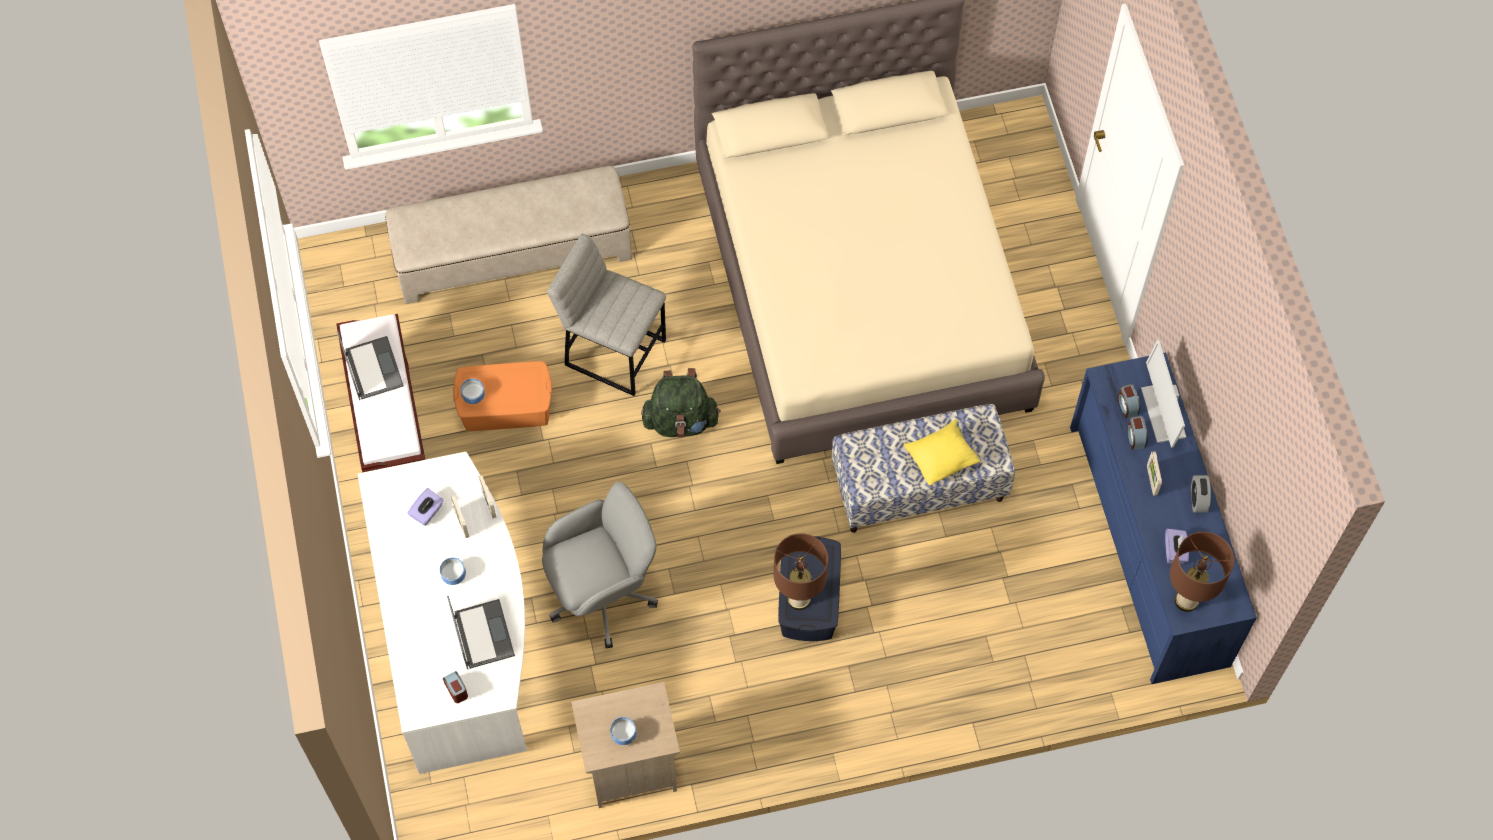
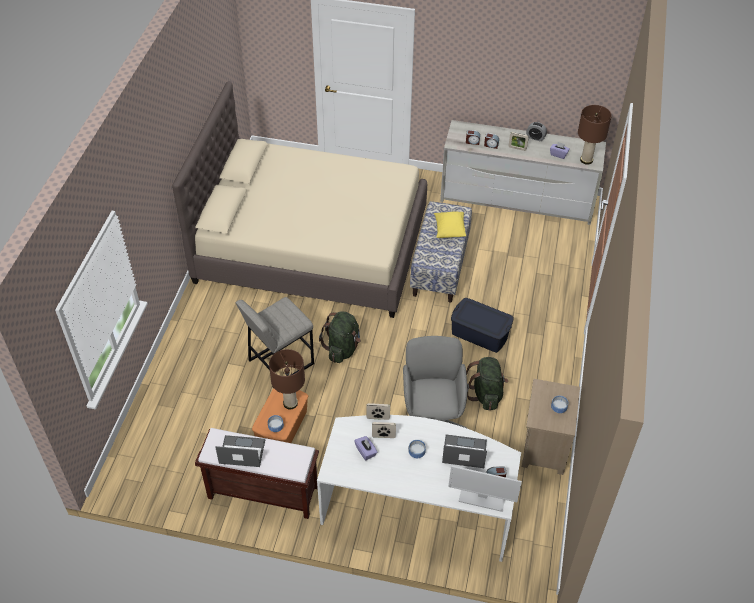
camera: 65 degrees left, 15 degrees down
beige bench [385,166,632,304] -> none
brown table lamp [774,533,828,610] -> brown table lamp moved to [269,349,305,410]
blue dresser [1070,352,1257,684] -> white dresser [440,120,606,225]
monitor [1141,340,1186,448] -> monitor moved to [448,465,522,512]
none -> green backpack [466,357,508,410]

